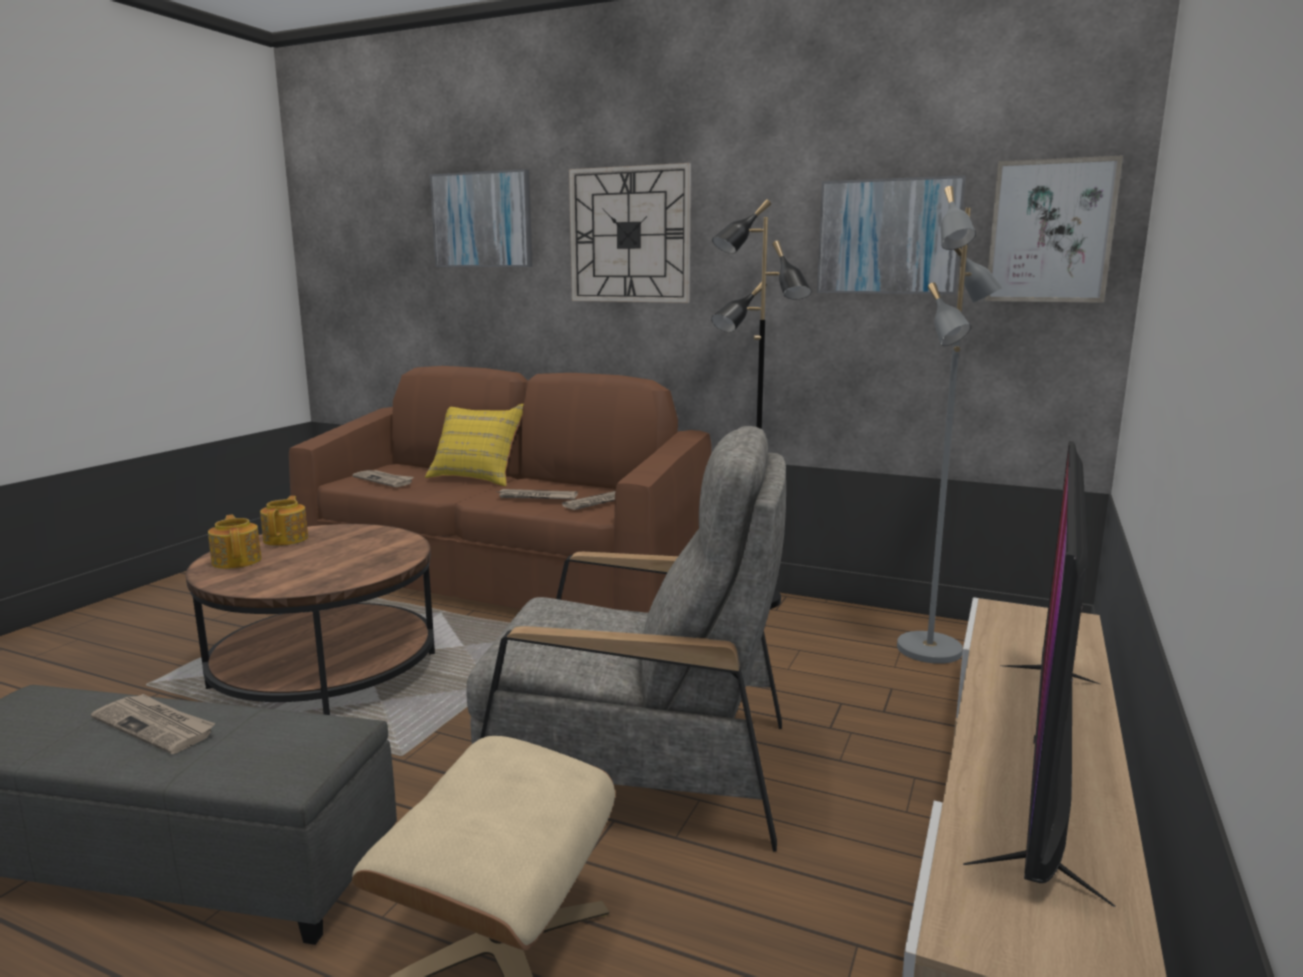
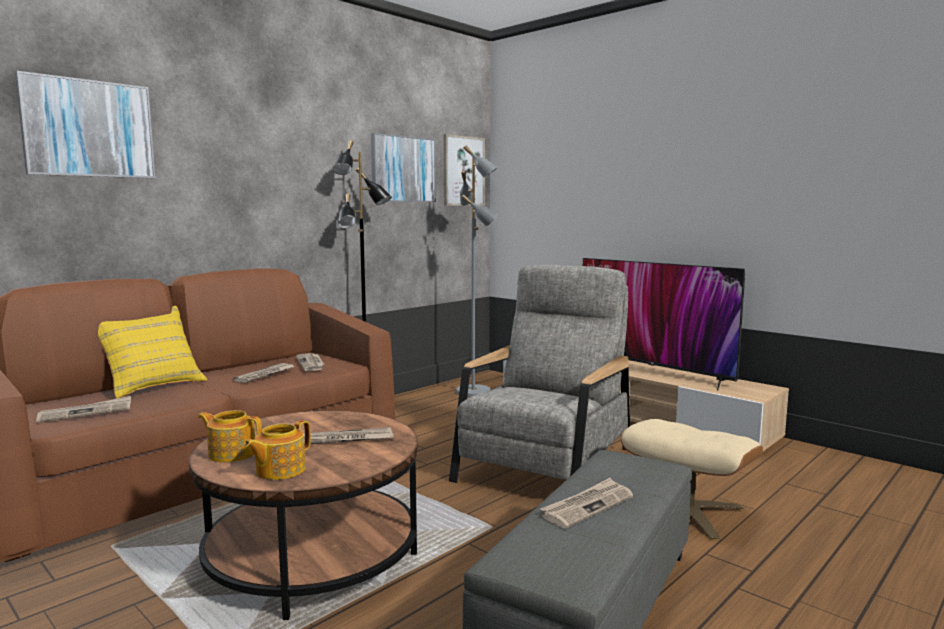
camera: 70 degrees left, 5 degrees down
teapot [208,515,262,569] -> teapot turned 45 degrees counterclockwise [244,420,311,480]
wall clock [569,163,691,303] -> none
none -> newspaper [304,427,394,445]

